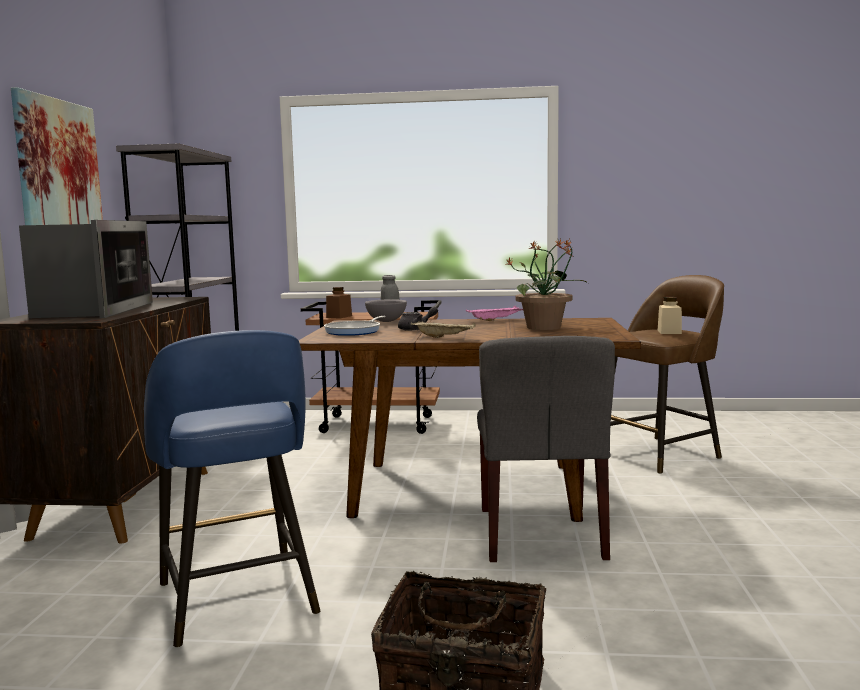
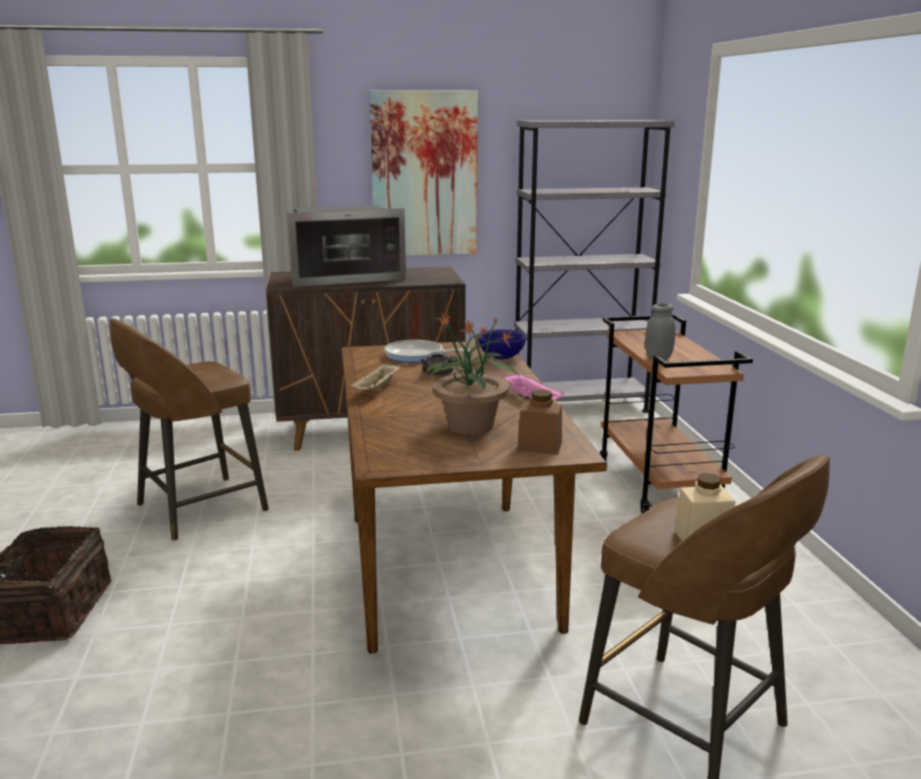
camera: 75 degrees right, 10 degrees up
blue stool [144,330,320,648] -> brown stool [110,318,269,541]
brown jar [326,287,352,319] -> brown jar moved to [517,389,562,455]
grey bowl [365,299,407,322] -> blue bowl [478,329,526,359]
grey chair [477,336,615,562] -> none

